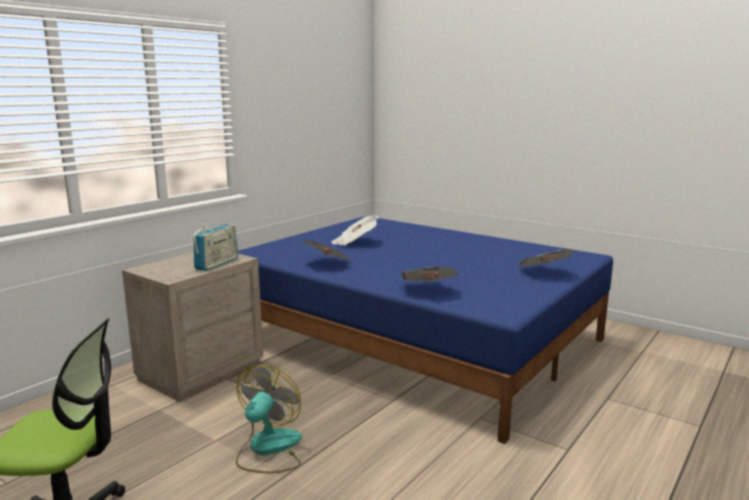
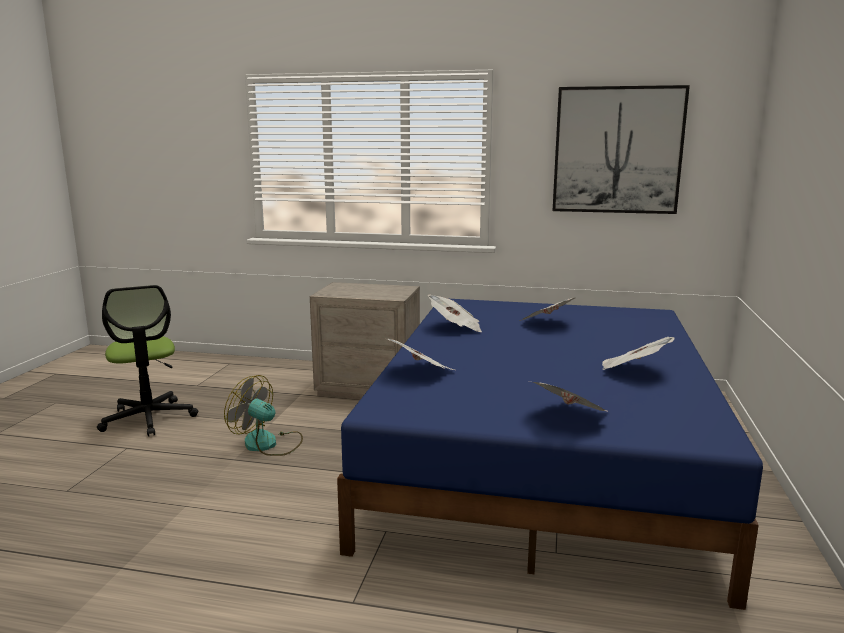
camera: 65 degrees right, 0 degrees up
radio [193,224,238,271] -> none
fan [236,364,302,473] -> fan turned 150 degrees counterclockwise [224,375,303,456]
none -> picture [553,85,690,214]
none -> newspaper [602,337,674,370]

